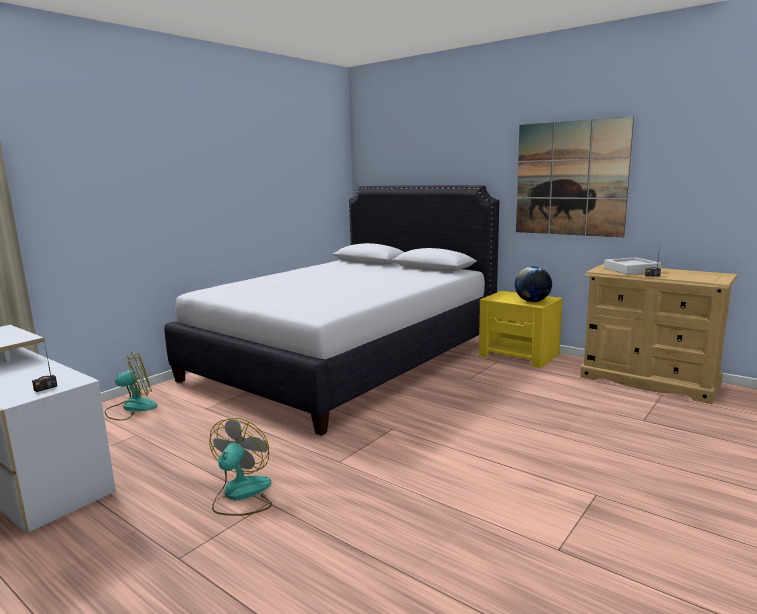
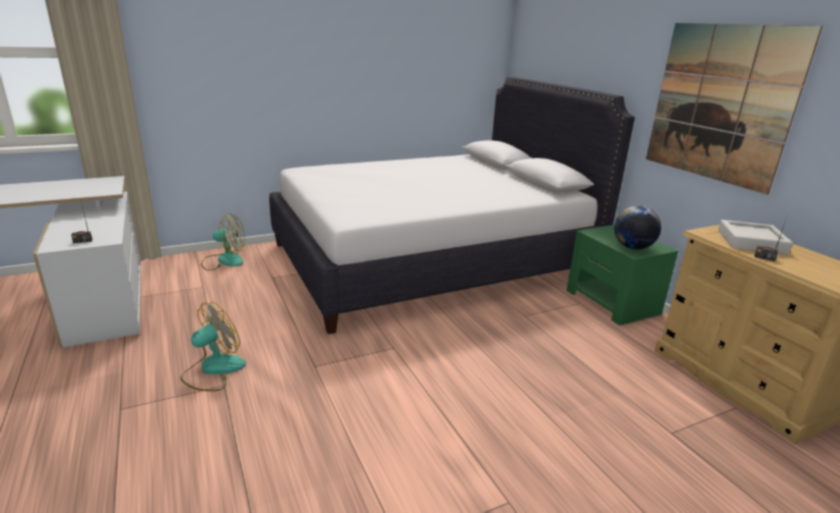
camera: 25 degrees right, 10 degrees up
yellow nightstand [479,291,563,368] -> green nightstand [566,225,678,325]

